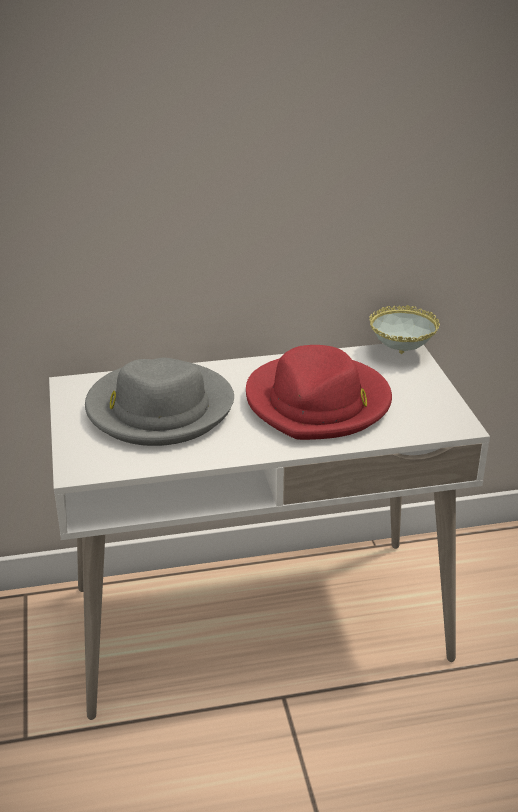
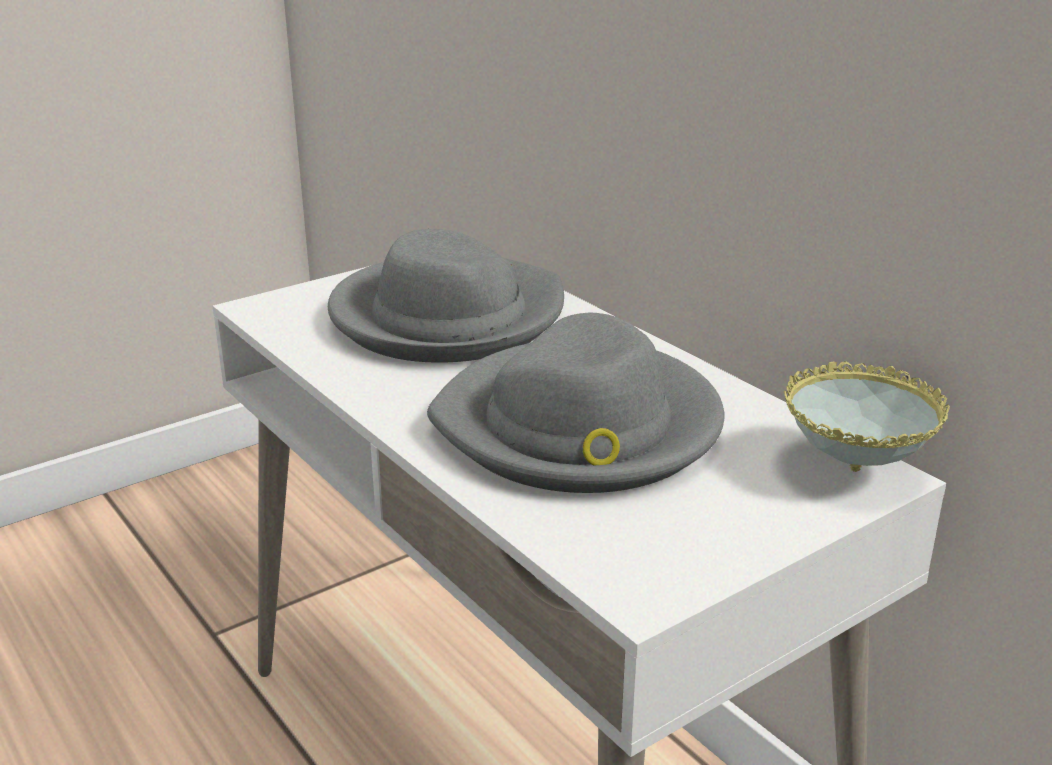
camera: 65 degrees right, 5 degrees down
red hat [246,345,392,440] -> grey hat [427,312,724,493]

